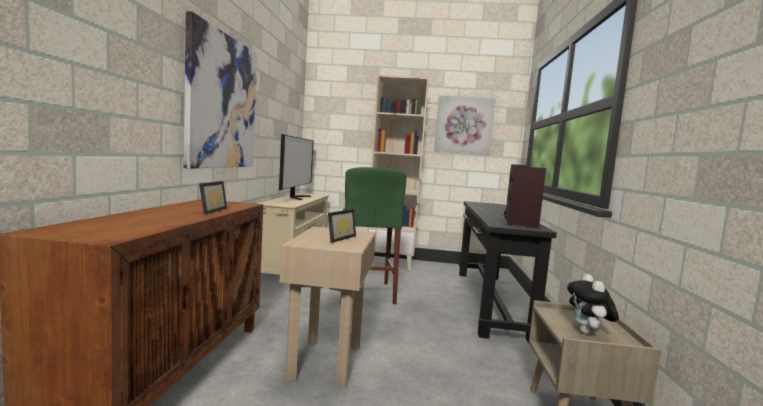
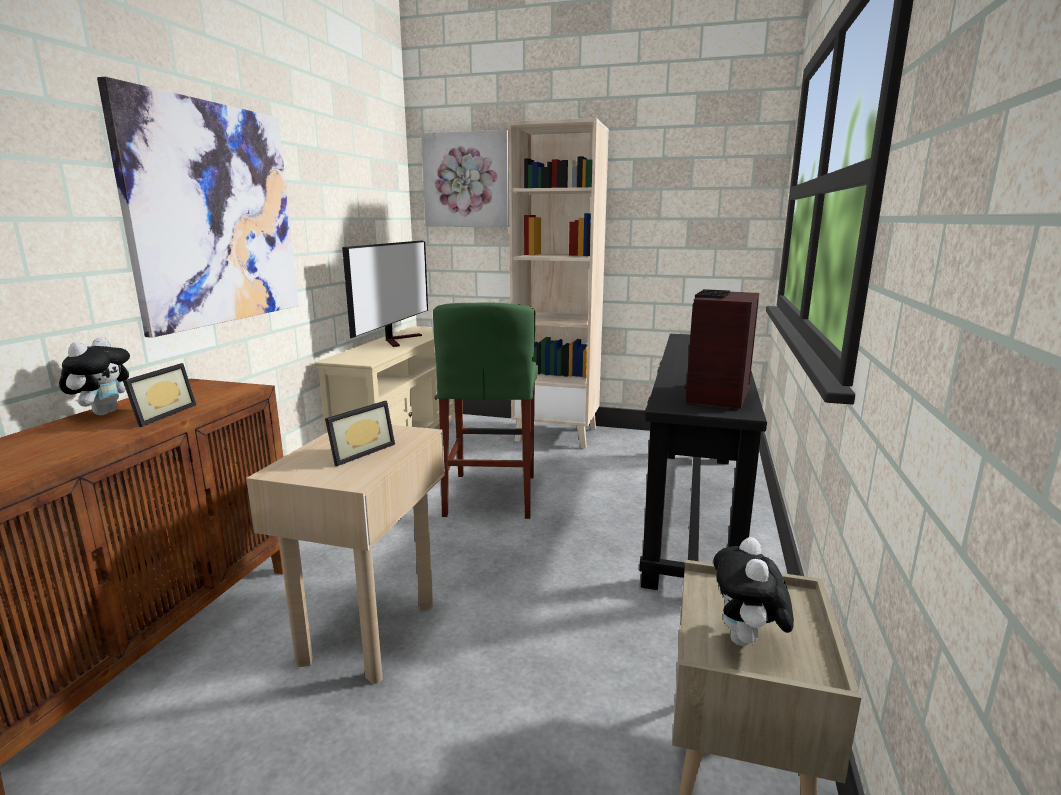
camera: 10 degrees right, 10 degrees up
picture [434,95,496,155] -> picture moved to [421,130,509,227]
none -> plush toy [59,337,130,415]

